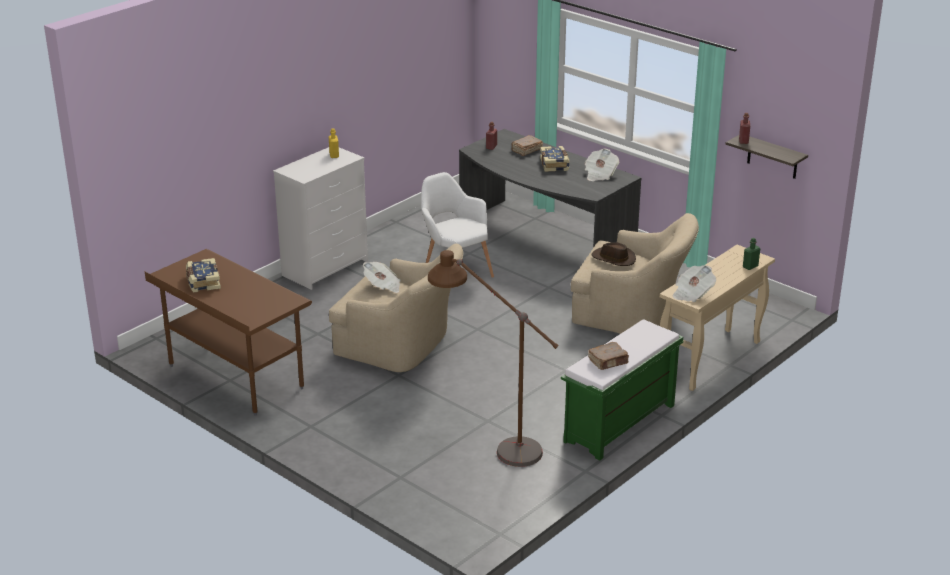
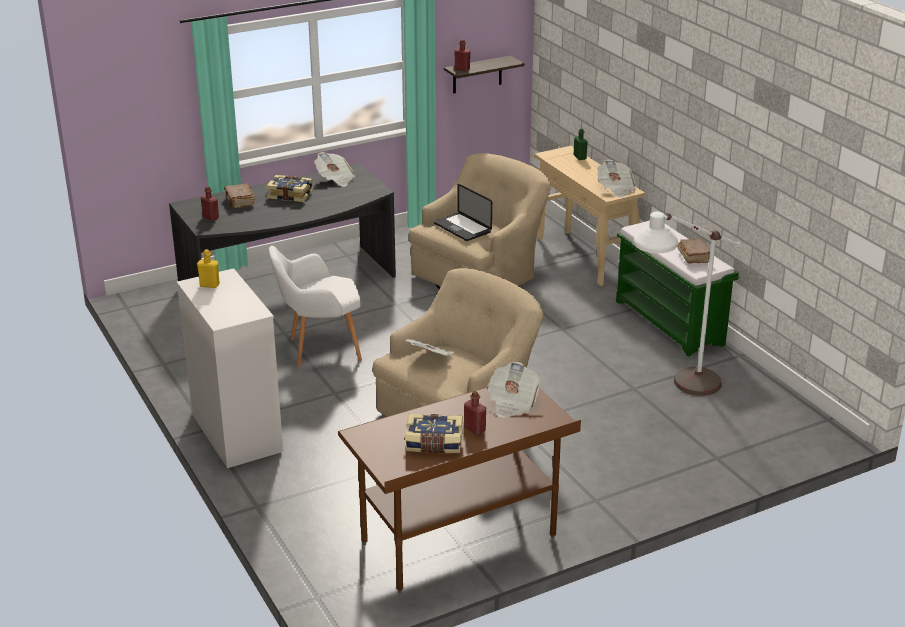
camera: 70 degrees left, 0 degrees up
brown floor lamp [428,250,559,467] -> white floor lamp [634,212,741,396]
brown hat [592,242,636,266] -> laptop [434,184,492,241]
none -> red bottle [464,391,486,435]
none -> newspaper [487,362,541,418]

